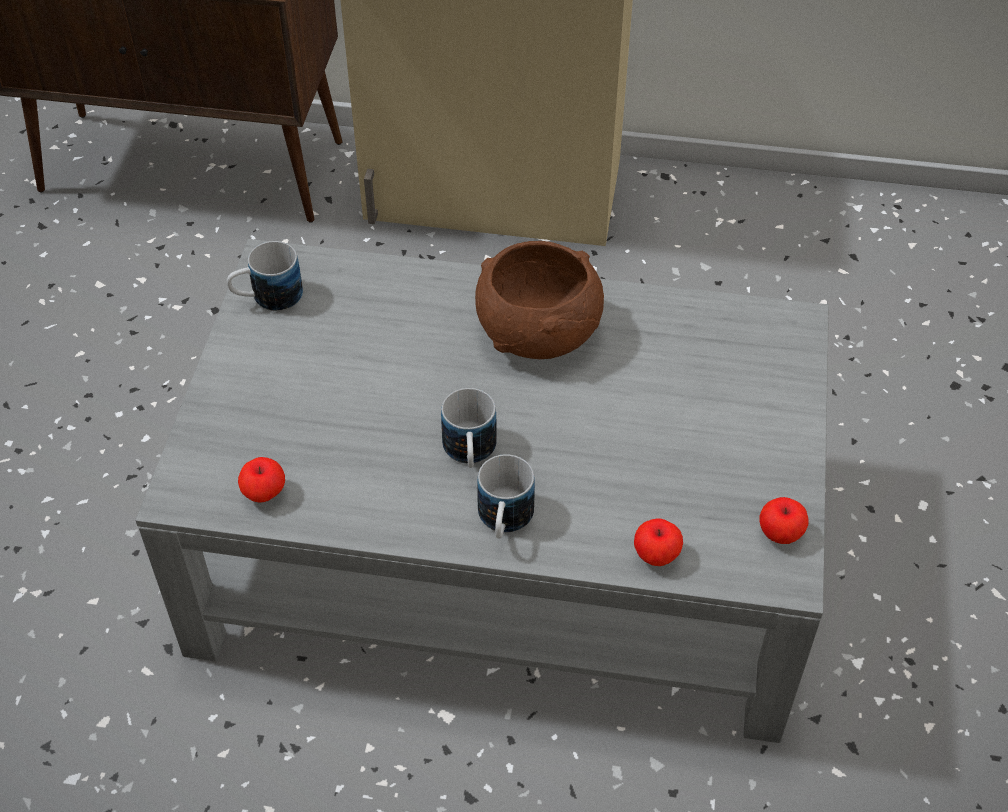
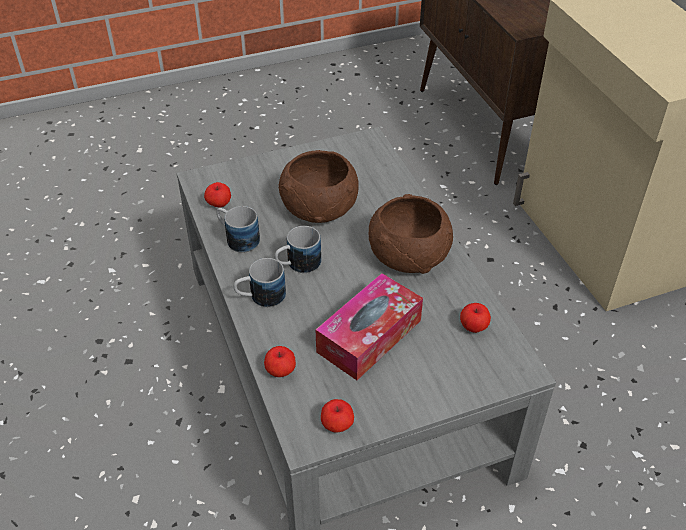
camera: 60 degrees right, 5 degrees down
mug [227,241,303,311] -> mug moved to [216,206,260,253]
none -> brown bowl [278,150,359,223]
none -> tissue box [316,273,423,380]
none -> apple [460,303,491,333]

